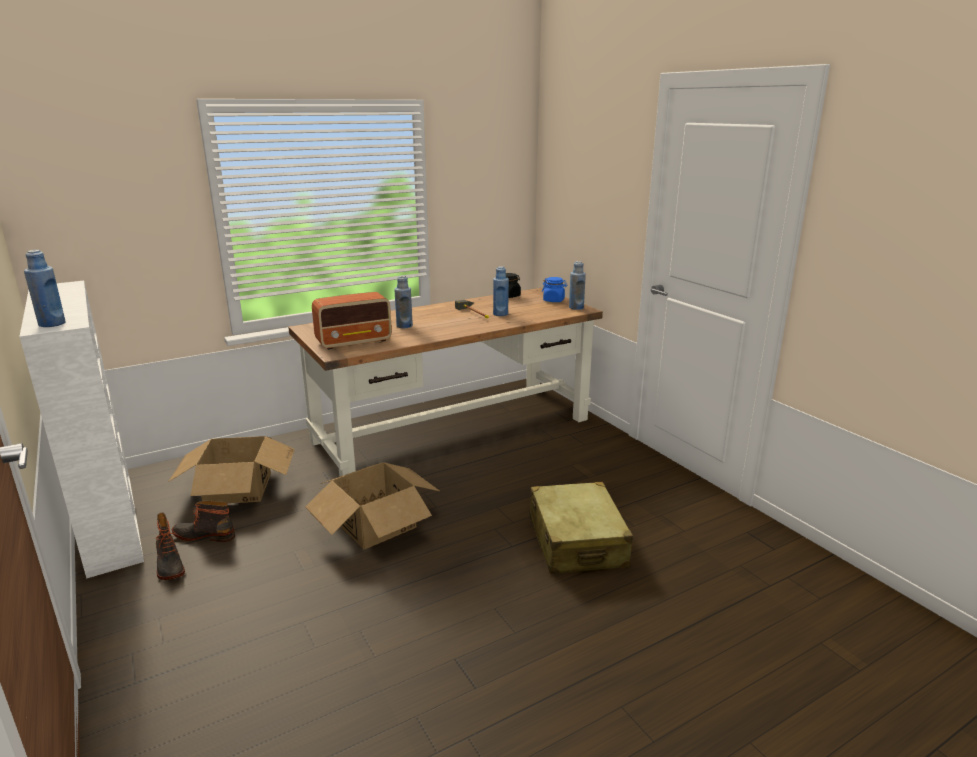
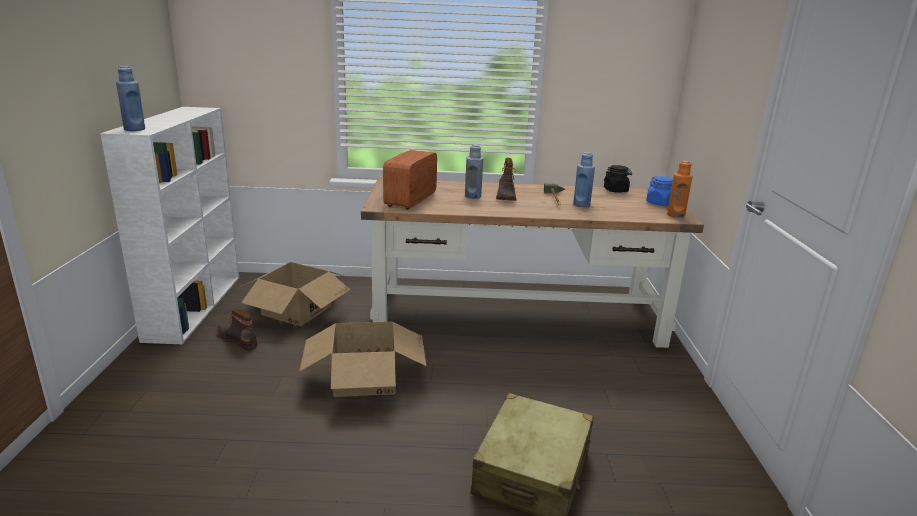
camera: 30 degrees right, 0 degrees up
boot [156,512,185,580] -> boot moved to [496,158,516,201]
radio [312,292,392,350] -> radio turned 105 degrees clockwise [383,150,437,210]
blue bottle [569,261,586,310] -> orange bottle [667,161,693,218]

